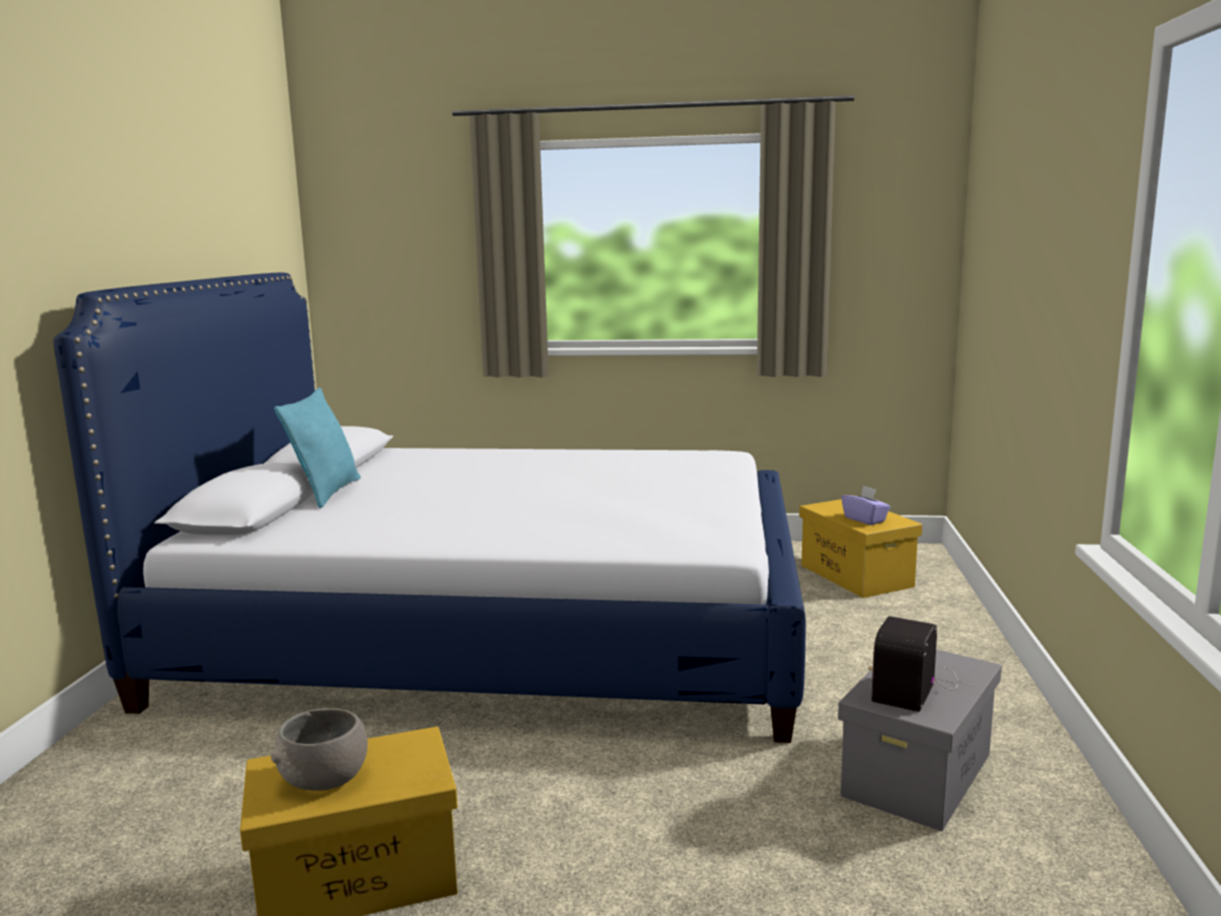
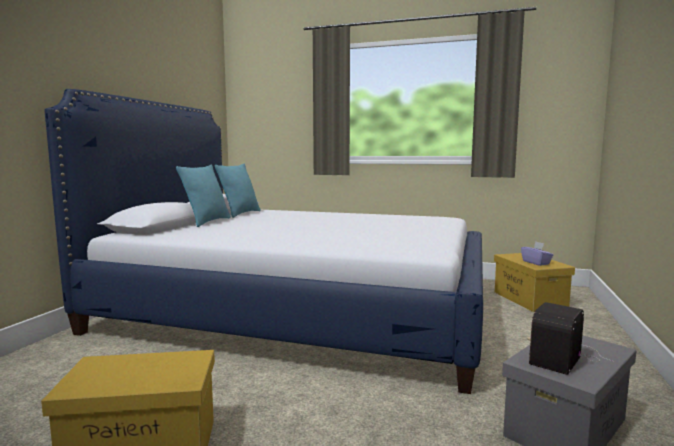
camera: 10 degrees right, 5 degrees down
grey bowl [271,708,368,791] -> none
none -> turquoise pillow [215,164,261,218]

